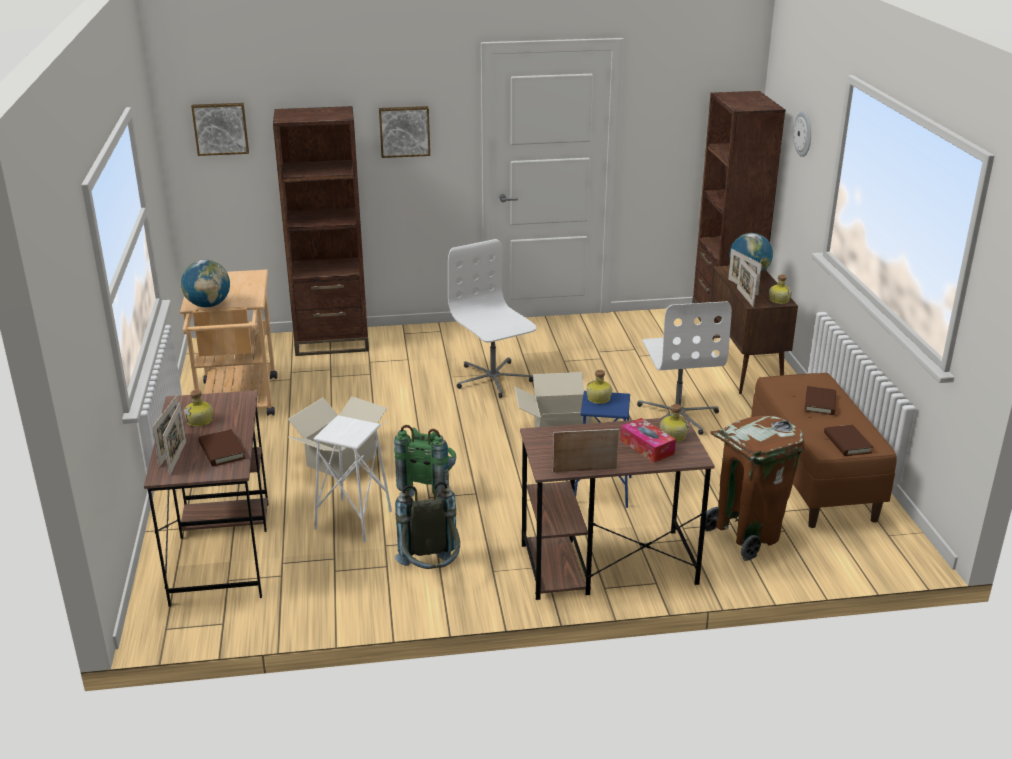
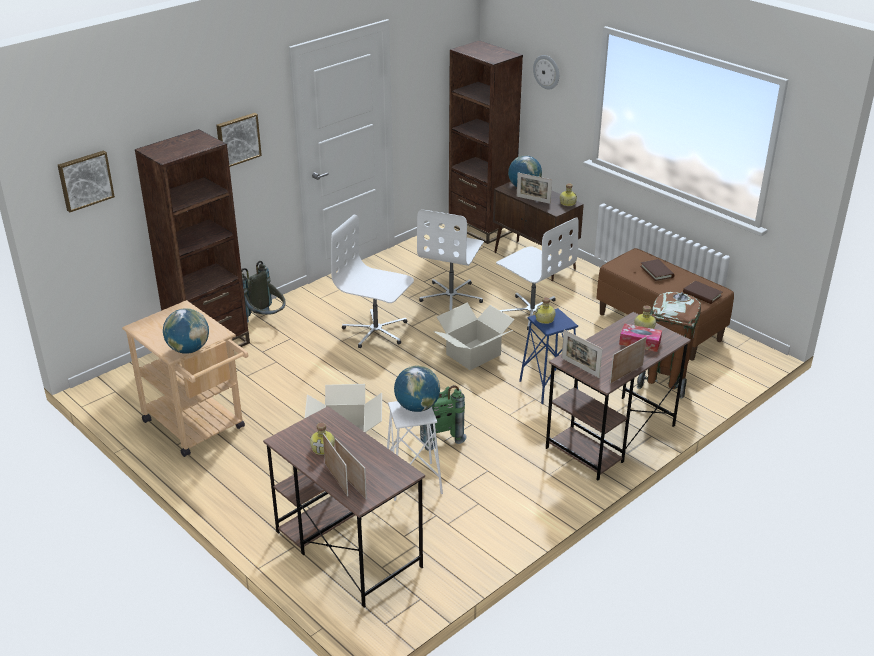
camera: 35 degrees left, 5 degrees up
brown book [199,429,245,466] -> none
grey backpack [395,481,460,569] -> grey backpack moved to [241,261,286,323]
picture frame [737,257,758,307] -> picture frame moved to [562,329,603,378]
none -> globe [394,365,440,412]
none -> white office chair [417,209,484,311]

